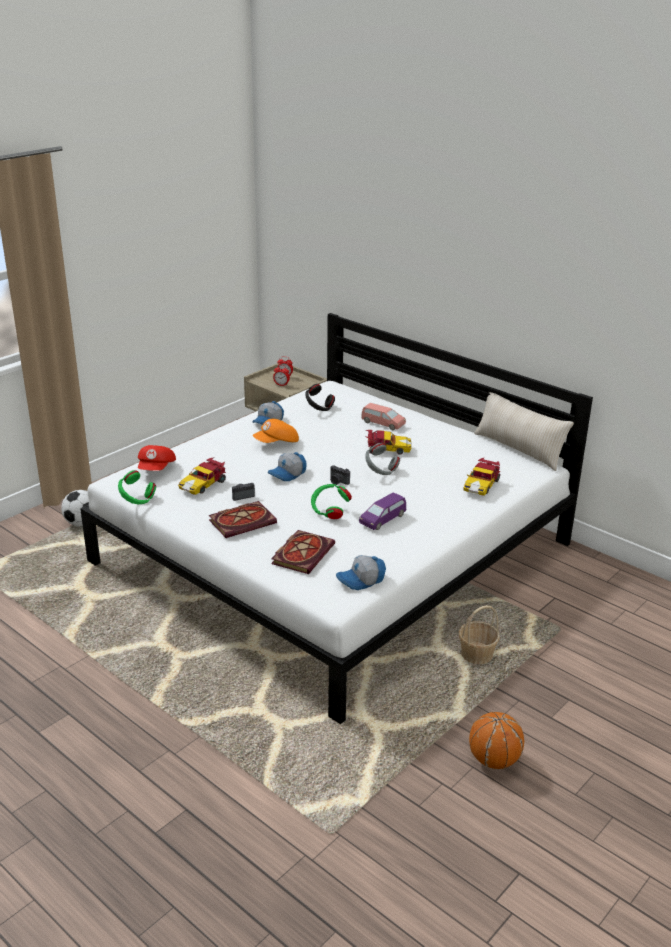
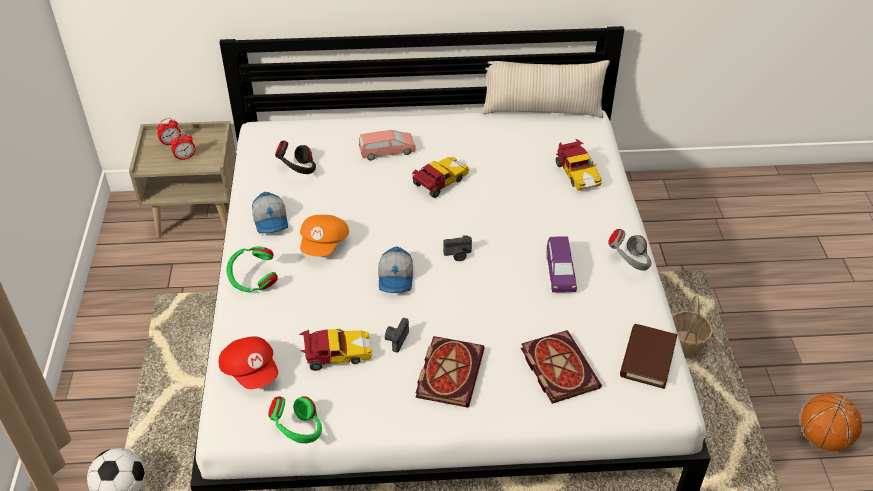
camera: 45 degrees left, 15 degrees up
toy car [178,458,226,495] -> toy car turned 90 degrees counterclockwise [299,329,372,371]
green headphones [311,484,352,519] -> green headphones moved to [227,246,278,292]
cap [336,555,386,590] -> brown book [620,324,678,389]
grey headphones [365,443,400,475] -> grey headphones moved to [608,229,652,271]

